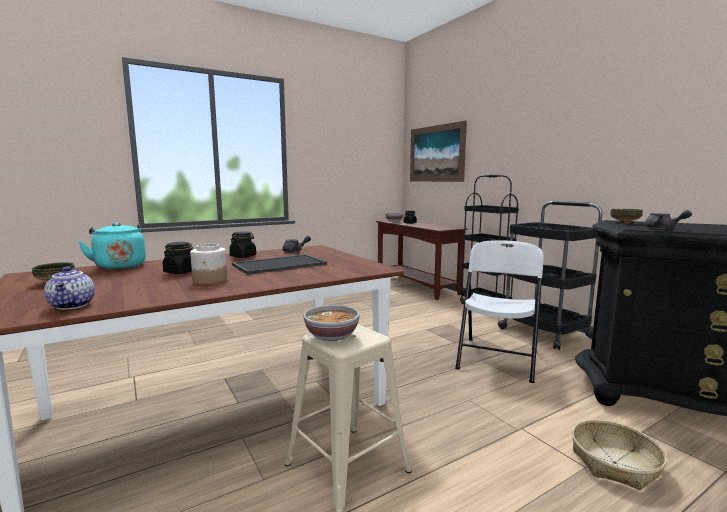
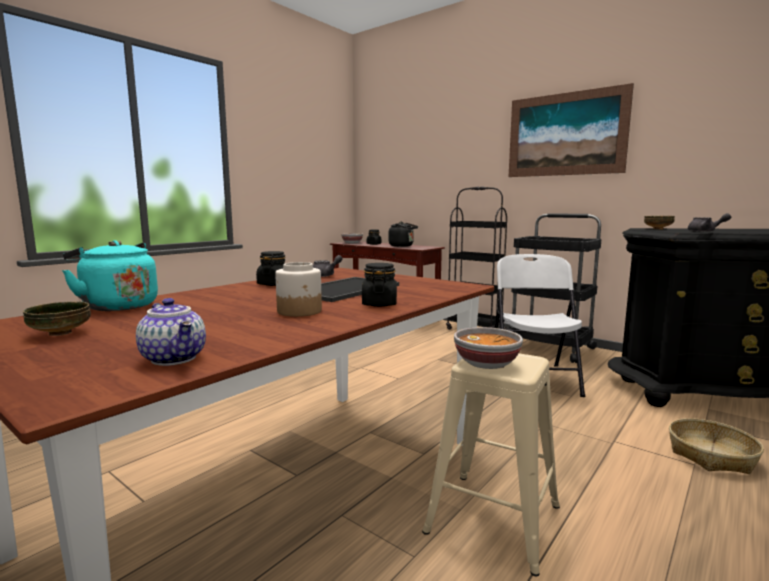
camera: 20 degrees left, 0 degrees up
black jar [163,242,193,274] -> black jar moved to [362,263,397,307]
picture [410,121,467,182] -> picture moved to [509,83,634,177]
none -> black kettle [389,222,418,247]

